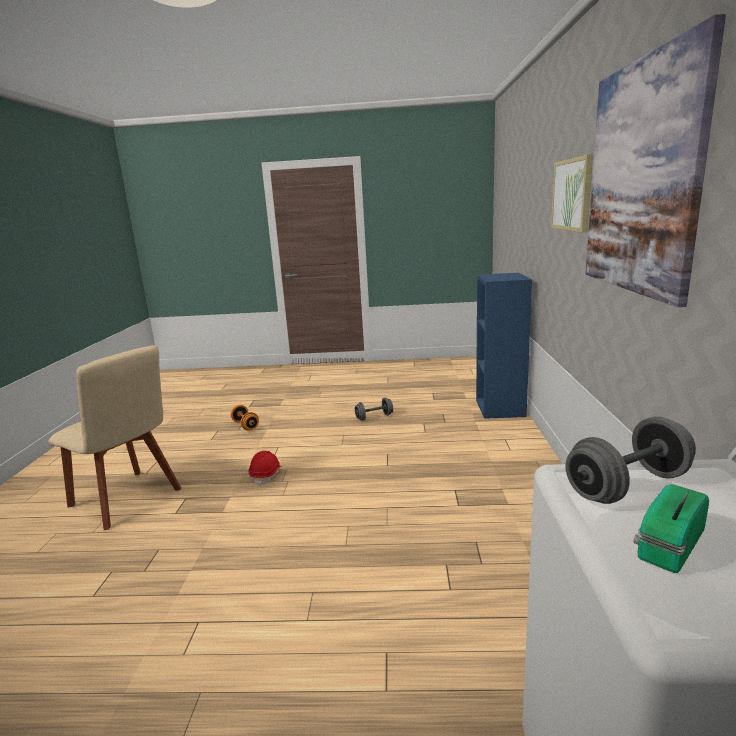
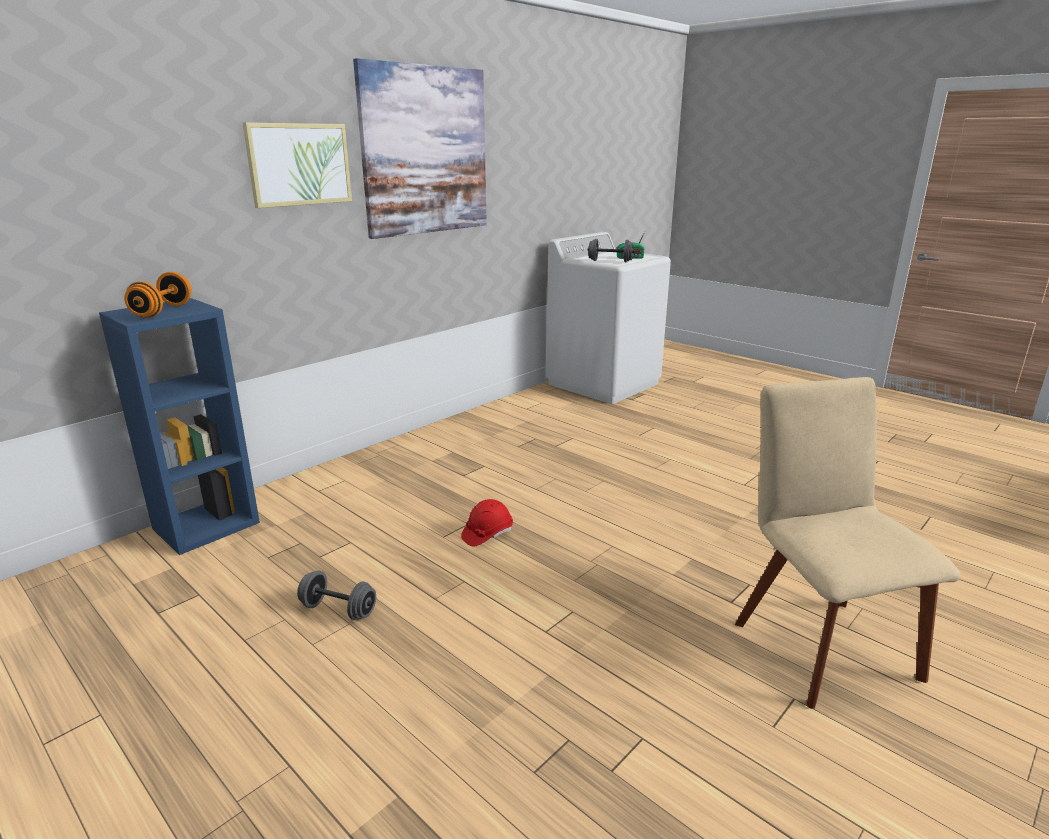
camera: 140 degrees left, 5 degrees up
orange dumbbell [231,405,259,431] -> orange dumbbell moved to [124,272,191,318]
red hard hat [248,451,282,486] -> red hard hat moved to [461,499,513,546]

